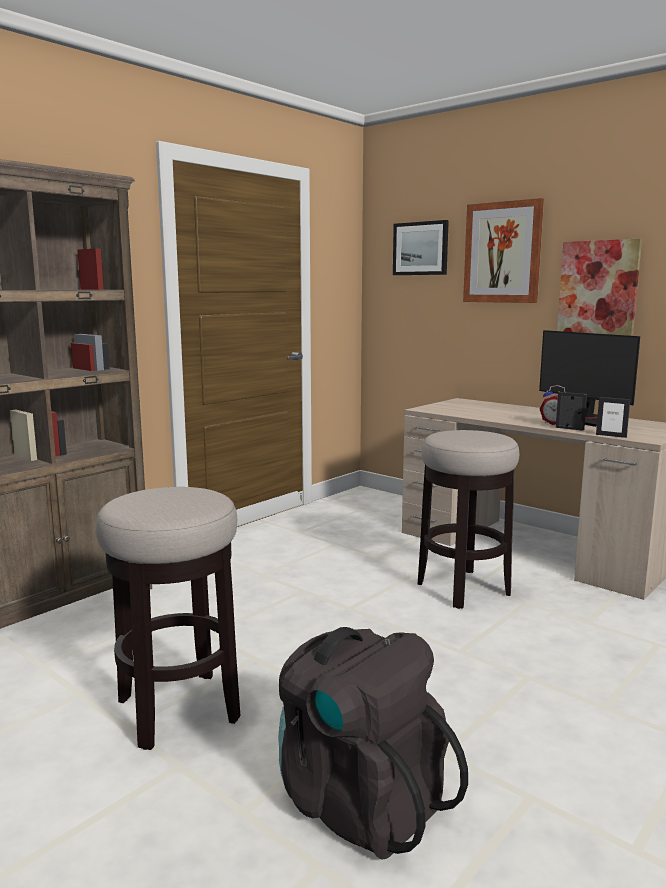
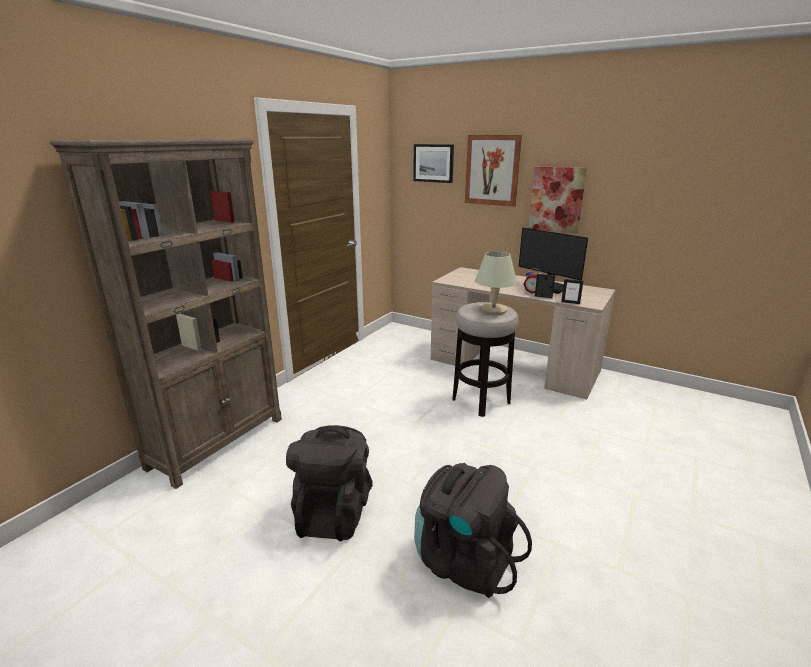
camera: 10 degrees left, 10 degrees up
stool [96,487,240,750] -> black backpack [286,425,372,541]
none -> beige table lamp [475,251,517,315]

